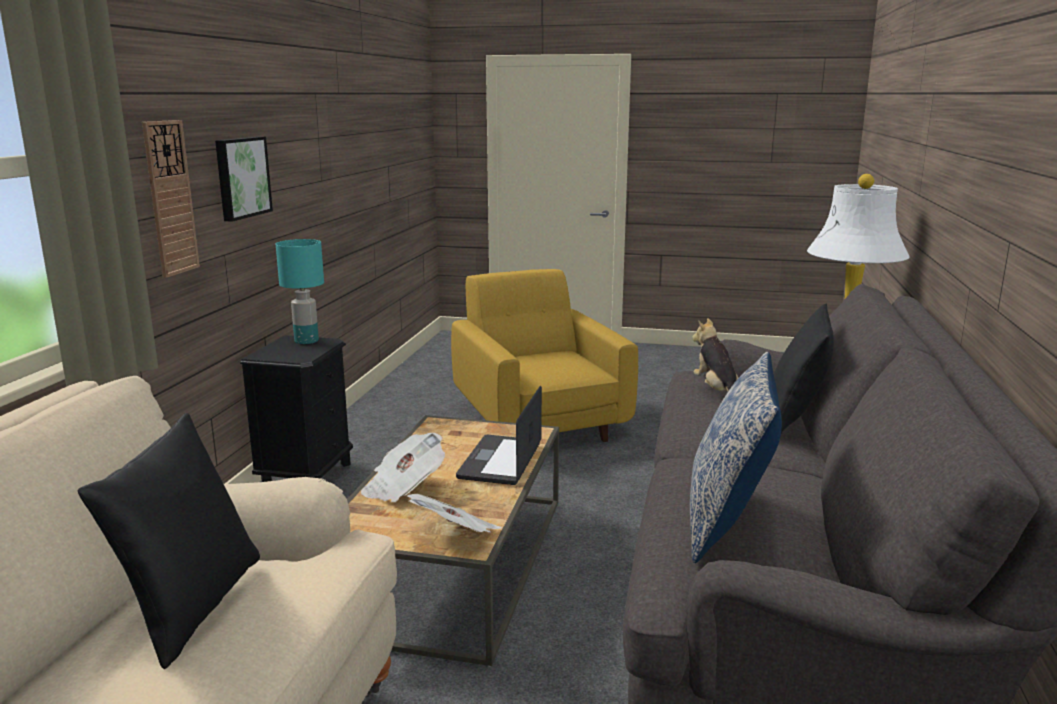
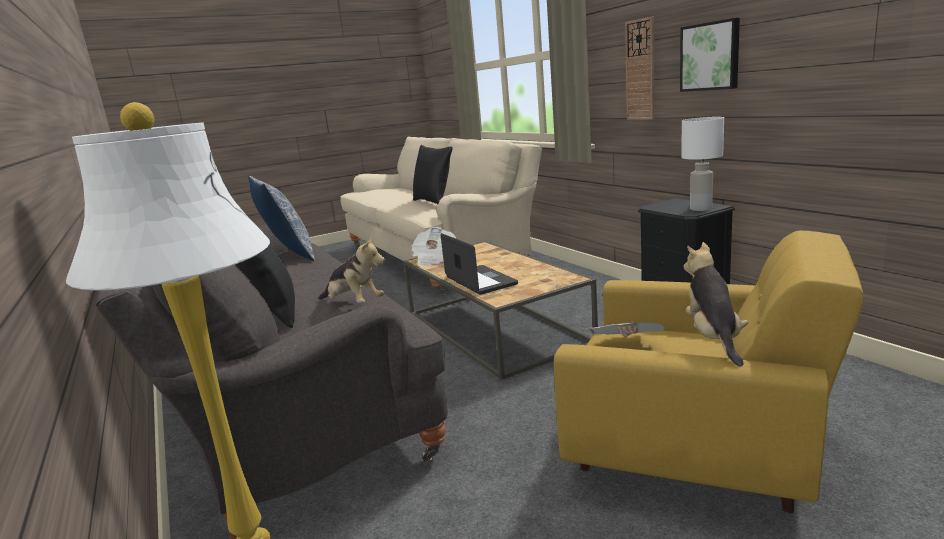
camera: 140 degrees right, 0 degrees up
turquoise table lamp [276,239,324,344] -> white table lamp [681,117,724,211]
newspaper [361,433,445,503] -> newspaper moved to [587,322,666,337]
none -> plush toy [684,242,749,367]

